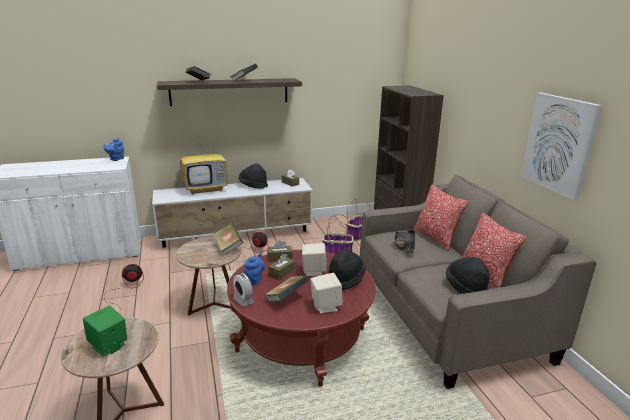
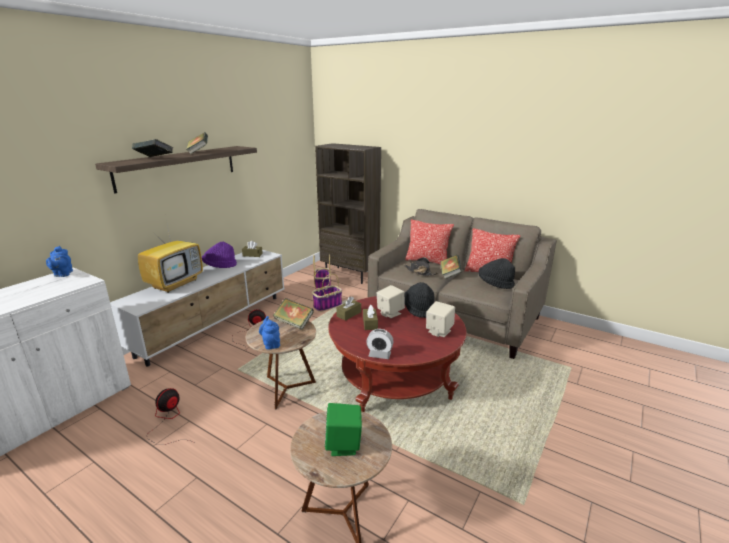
camera: 40 degrees left, 0 degrees up
black hat [239,164,268,189] -> purple hat [202,242,237,268]
blue teapot [244,253,265,286] -> blue teapot moved to [259,316,280,350]
book [265,276,308,302] -> book moved to [440,255,462,279]
picture [521,93,602,201] -> none

